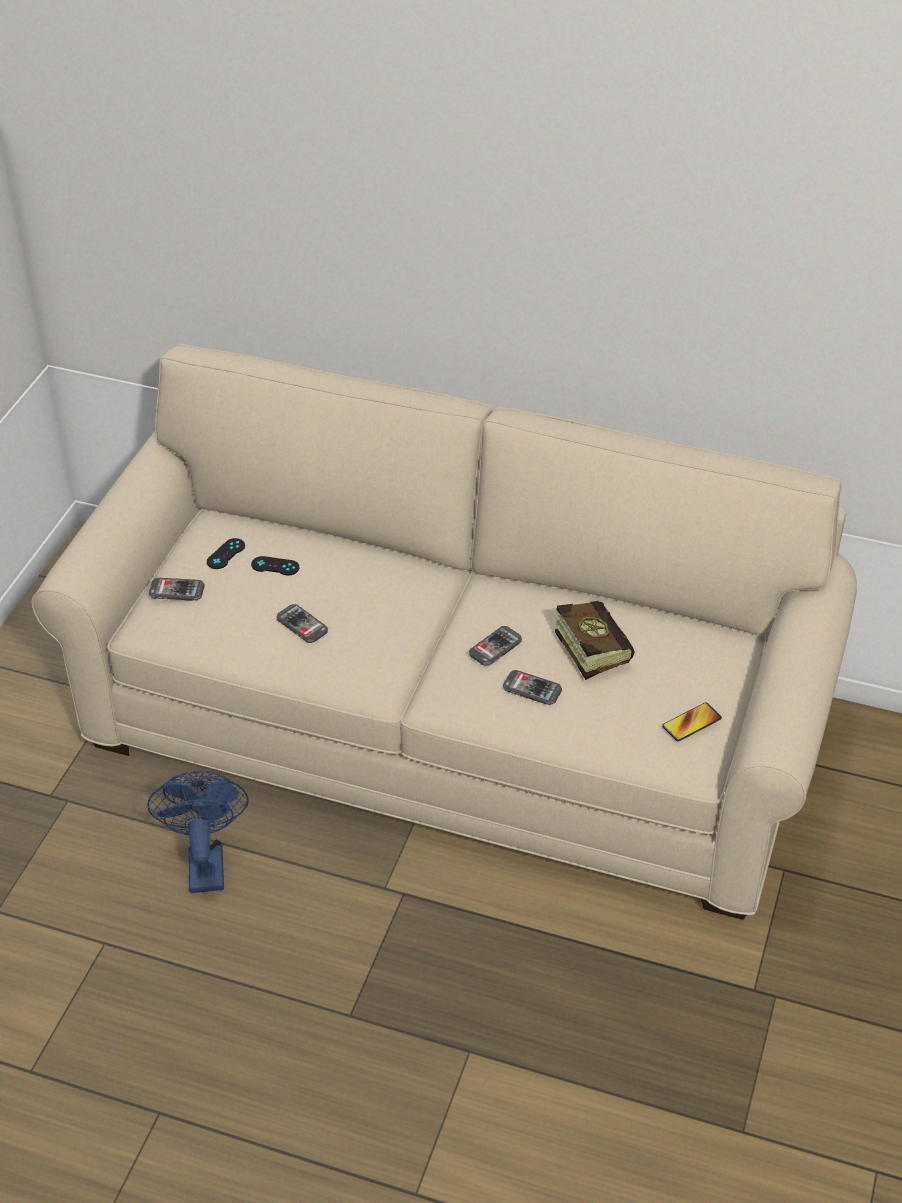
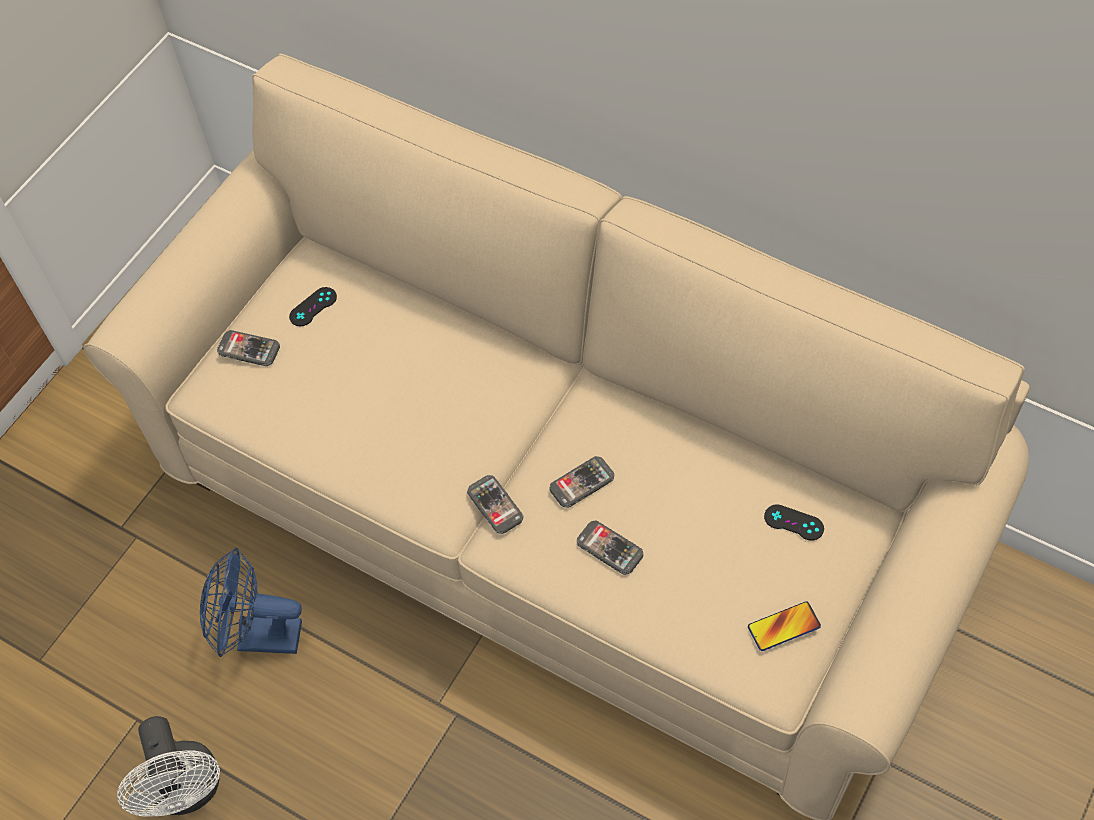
camera: 15 degrees right, 15 degrees up
blue fan [147,771,249,893] -> blue fan turned 90 degrees counterclockwise [200,548,302,657]
black game controller [251,556,299,576] -> black game controller moved to [764,504,824,541]
phone [276,604,328,643] -> phone moved to [467,475,524,534]
book [555,601,635,680] -> none
none -> white fan [117,716,220,817]

